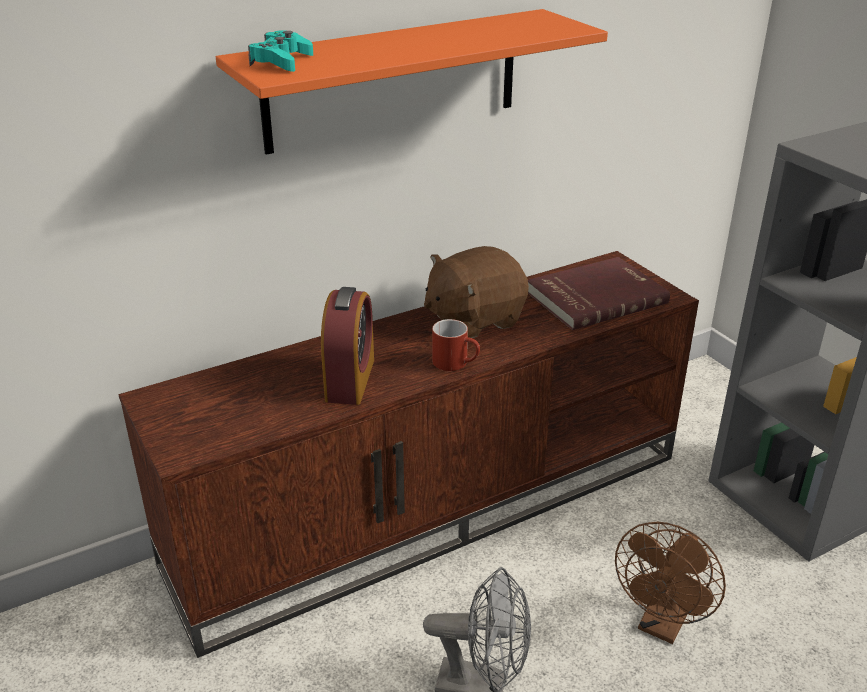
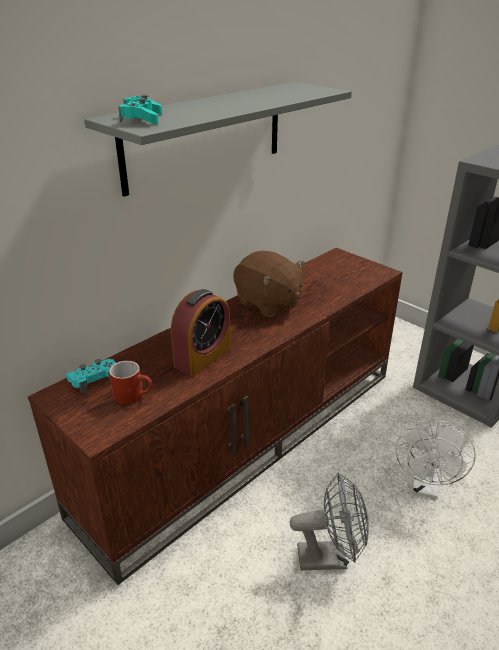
camera: 15 degrees left, 0 degrees up
orange shelf [216,9,608,155] -> grey shelf [84,82,352,196]
alarm clock [321,287,374,405] -> alarm clock turned 45 degrees clockwise [171,289,231,376]
brown plush toy [424,246,529,338] -> brown plush toy turned 90 degrees counterclockwise [233,251,305,317]
red mug [432,319,480,371] -> red mug moved to [109,361,152,405]
red book [528,257,670,330] -> none
brown fan [615,522,726,644] -> white fan [396,420,476,499]
none -> turquoise game controller [66,359,116,394]

